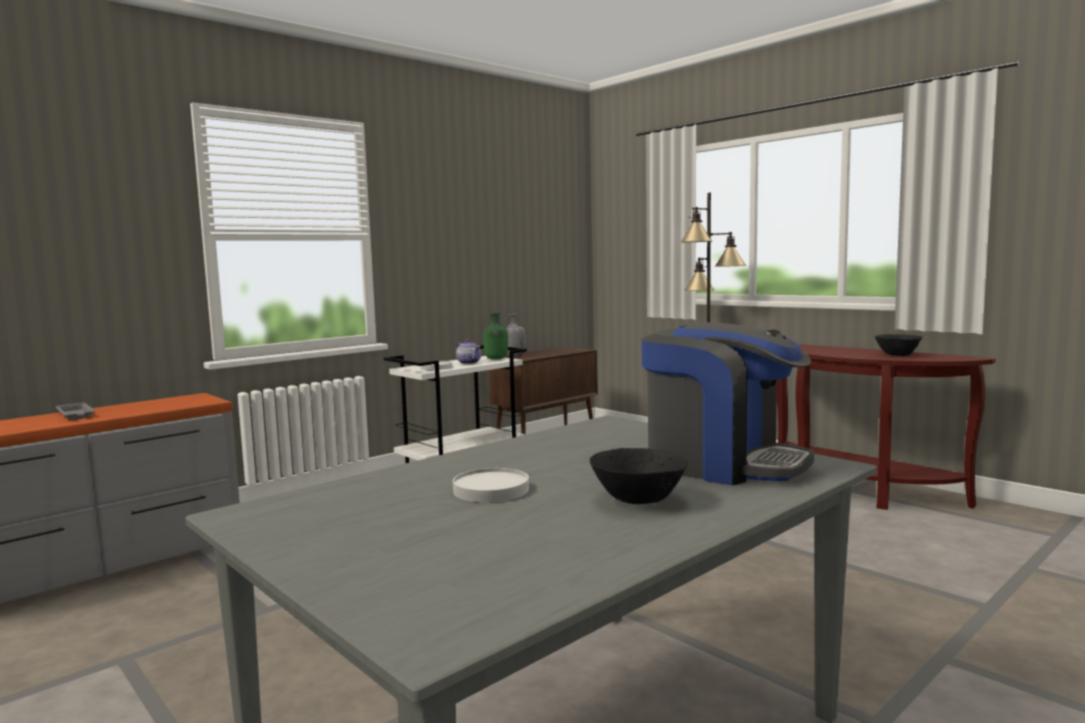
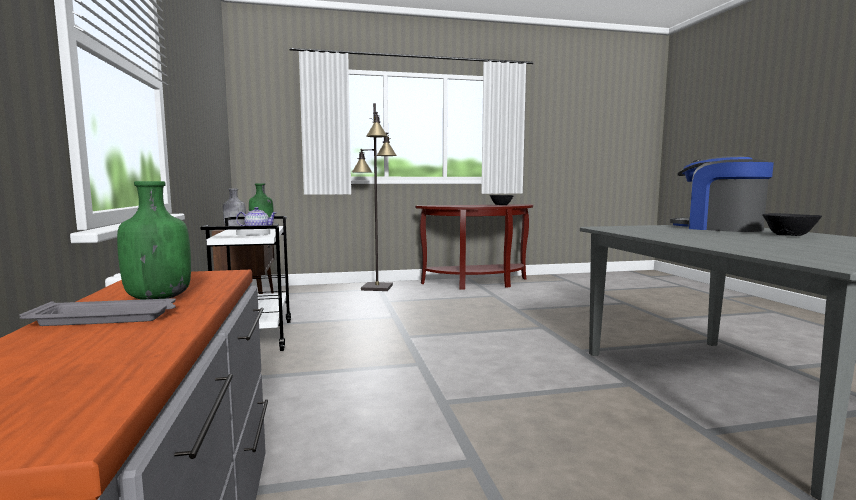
camera: 60 degrees left, 0 degrees up
white plate [453,468,529,502] -> none
coffee machine [641,322,814,485] -> coffee machine turned 105 degrees counterclockwise [670,156,774,232]
none -> green bottle [117,181,191,300]

